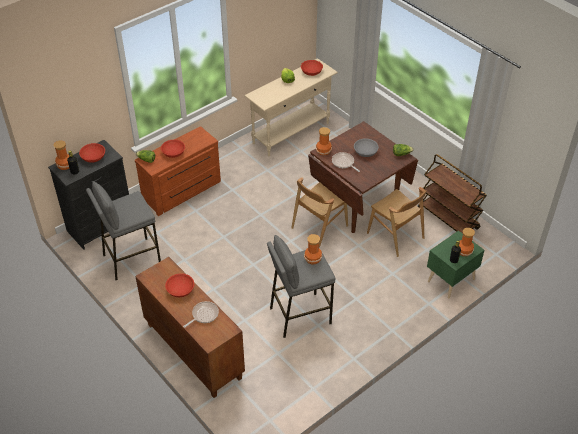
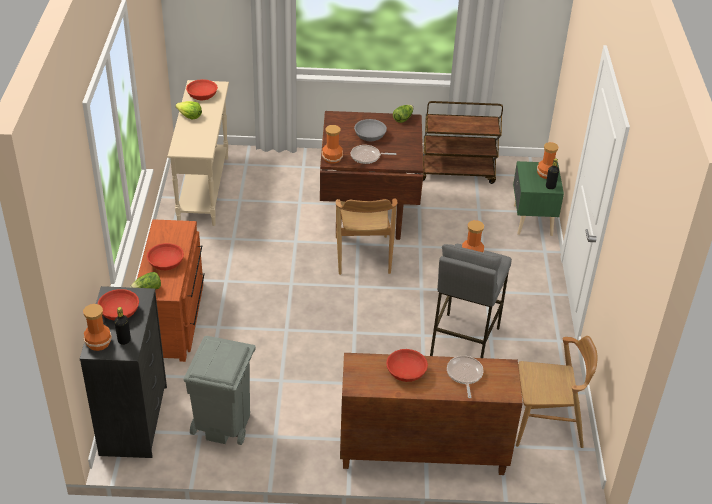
camera: 50 degrees left, 5 degrees down
grey stool [86,181,161,280] -> grey trash can [183,336,256,445]
brown chair [367,187,427,257] -> brown chair moved to [516,336,598,448]

